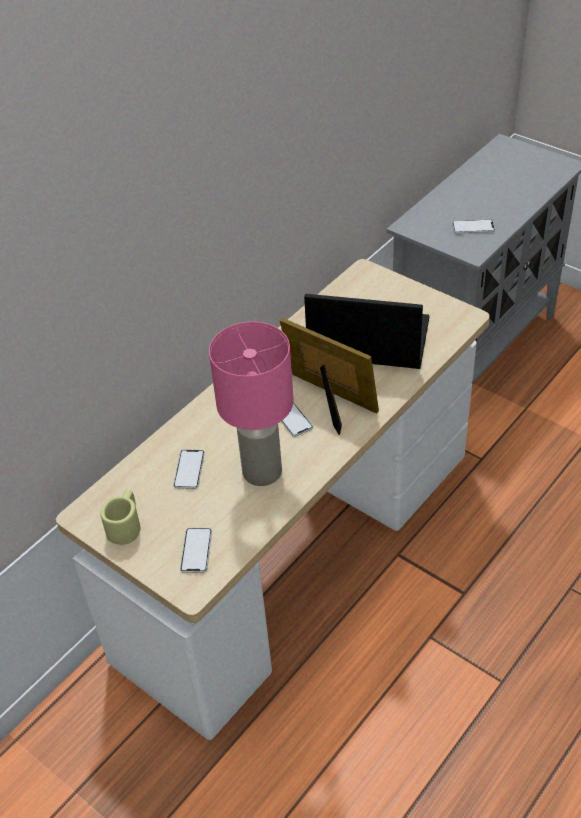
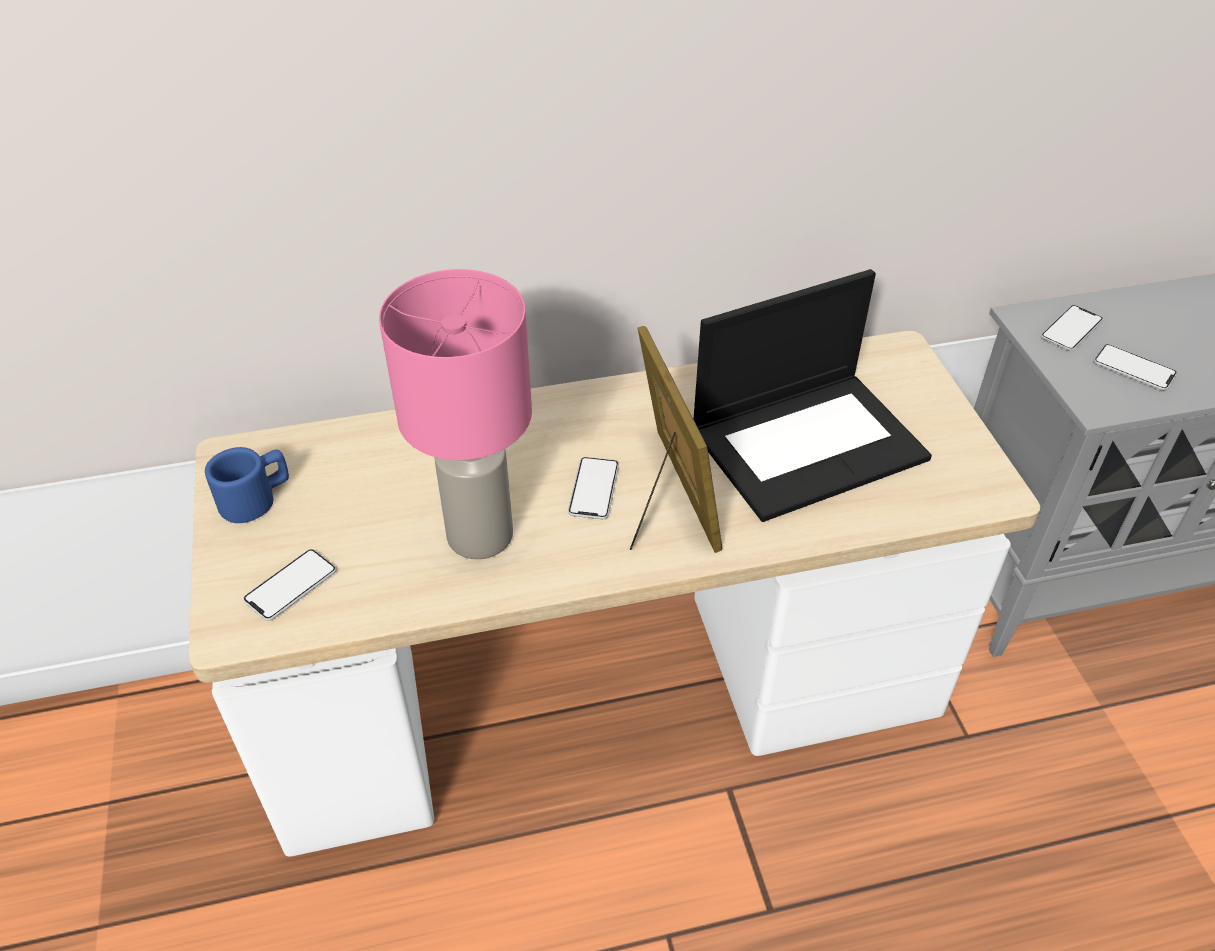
camera: 35 degrees right, 0 degrees up
beige mug [100,490,141,545] -> blue mug [205,447,289,523]
phone [173,450,205,489] -> phone moved to [1041,305,1103,351]
laptop [304,294,430,369] -> laptop turned 105 degrees clockwise [694,269,932,522]

